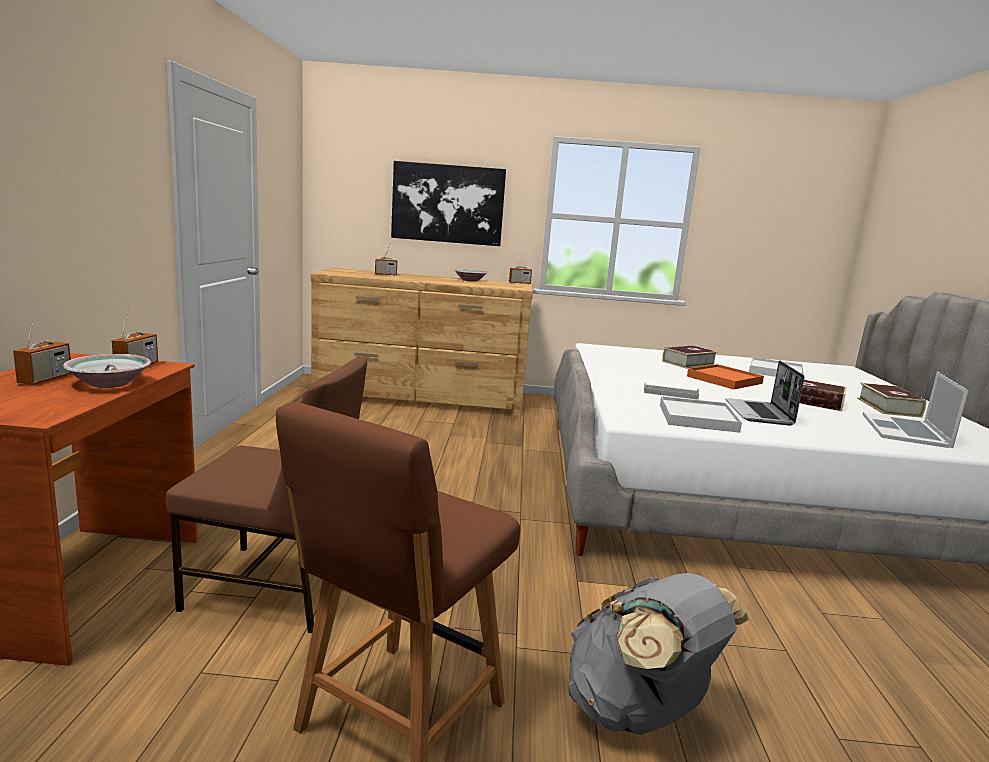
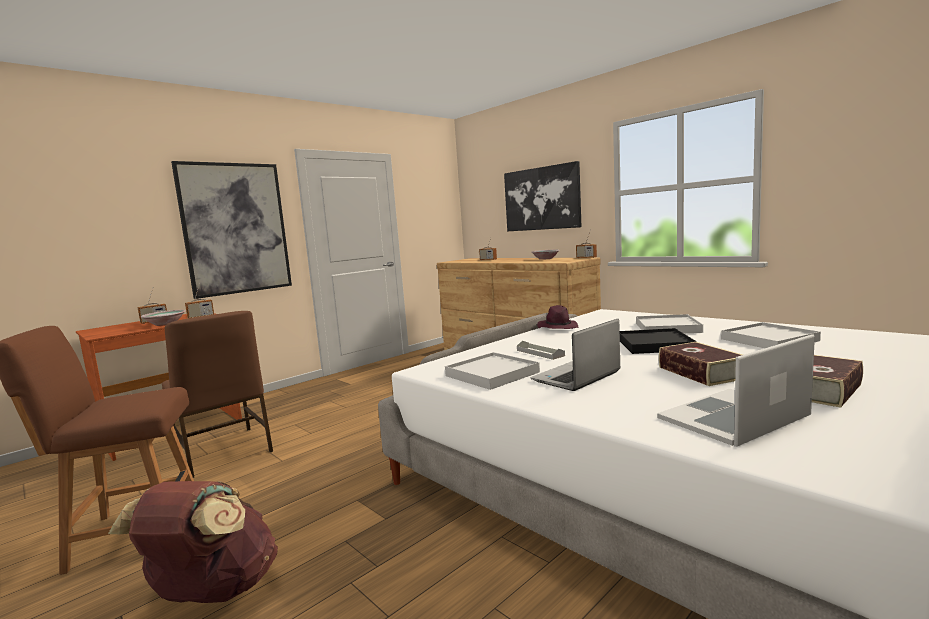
camera: 45 degrees right, 5 degrees down
grey backpack [569,573,749,735] -> brown backpack [108,481,278,603]
book [662,346,718,369] -> white tray [636,314,703,333]
orange tray [687,364,764,389] -> black tray [620,328,697,354]
none -> picture [171,161,292,299]
none -> purple hat [537,305,579,329]

